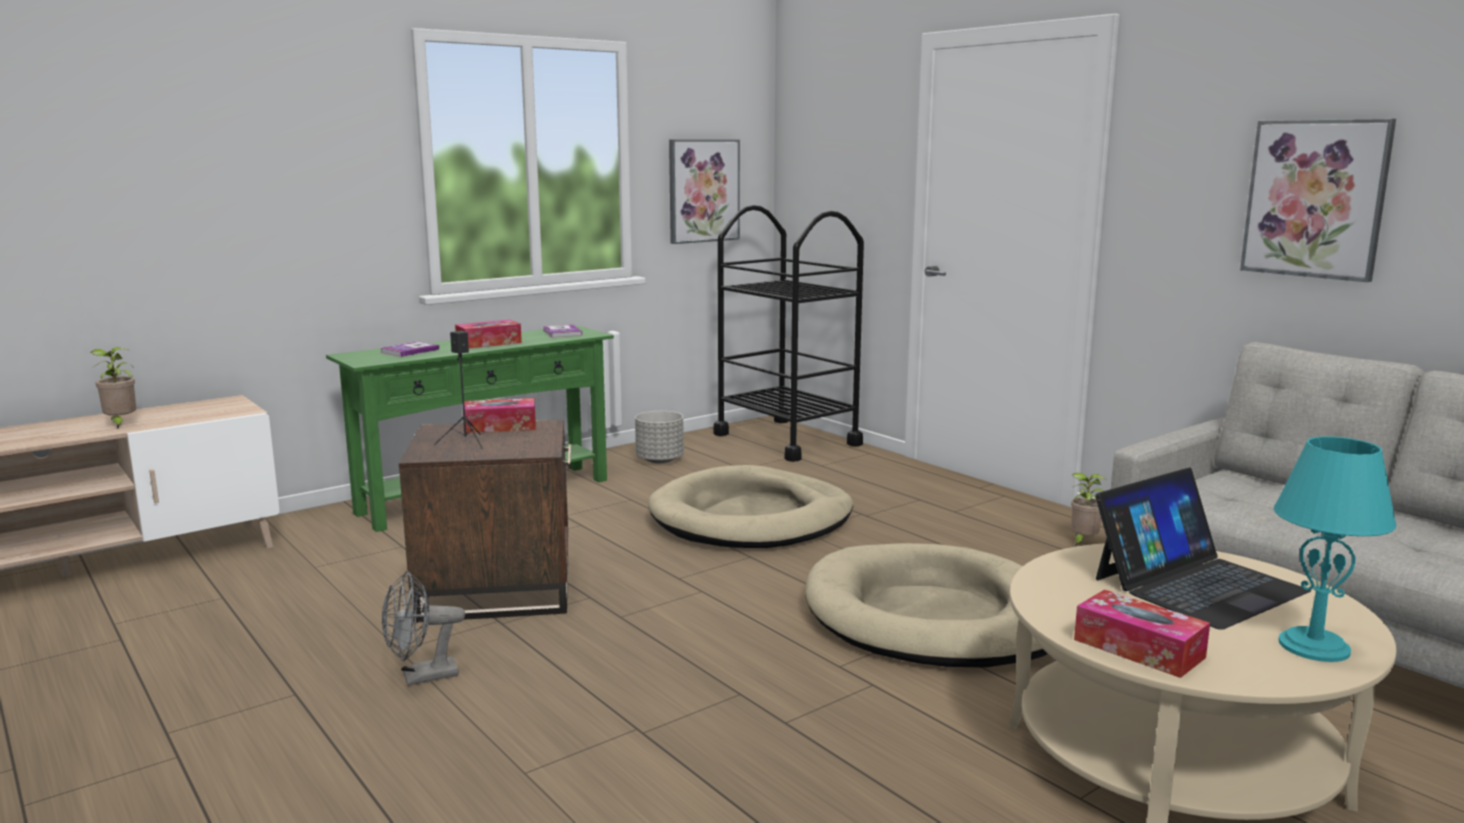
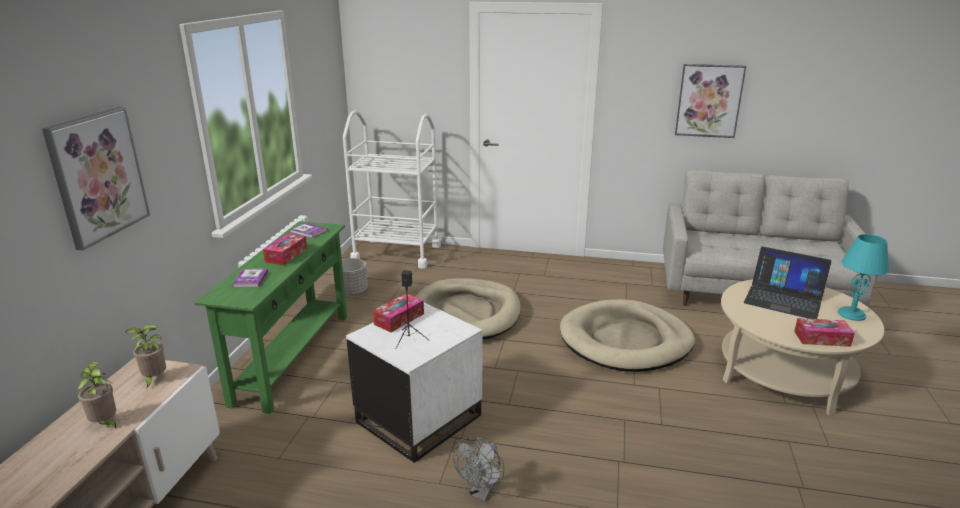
camera: 40 degrees left, 10 degrees up
brown side table [399,420,571,622] -> white side table [346,303,482,463]
picture [669,140,740,244] -> picture moved to [42,107,150,251]
black cart [713,205,864,462] -> white cart [343,110,441,269]
potted plant [1071,473,1106,546] -> potted plant moved to [125,324,166,389]
laptop [1095,468,1311,630] -> laptop turned 105 degrees clockwise [744,246,832,319]

